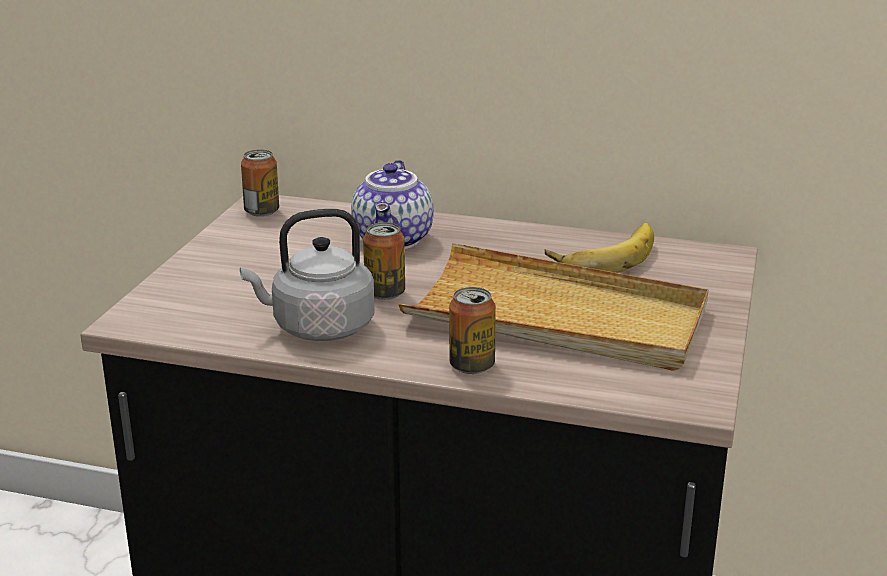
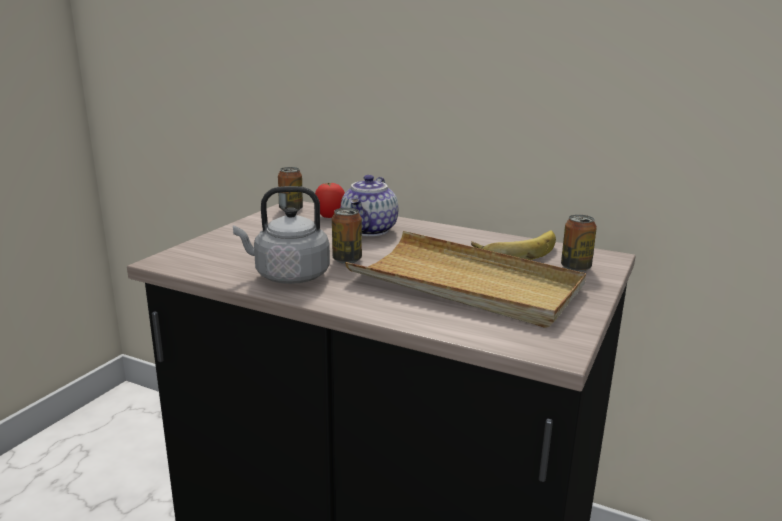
camera: 10 degrees right, 5 degrees down
can [449,287,496,374] -> can moved to [561,215,597,272]
none -> tomato [315,183,345,218]

